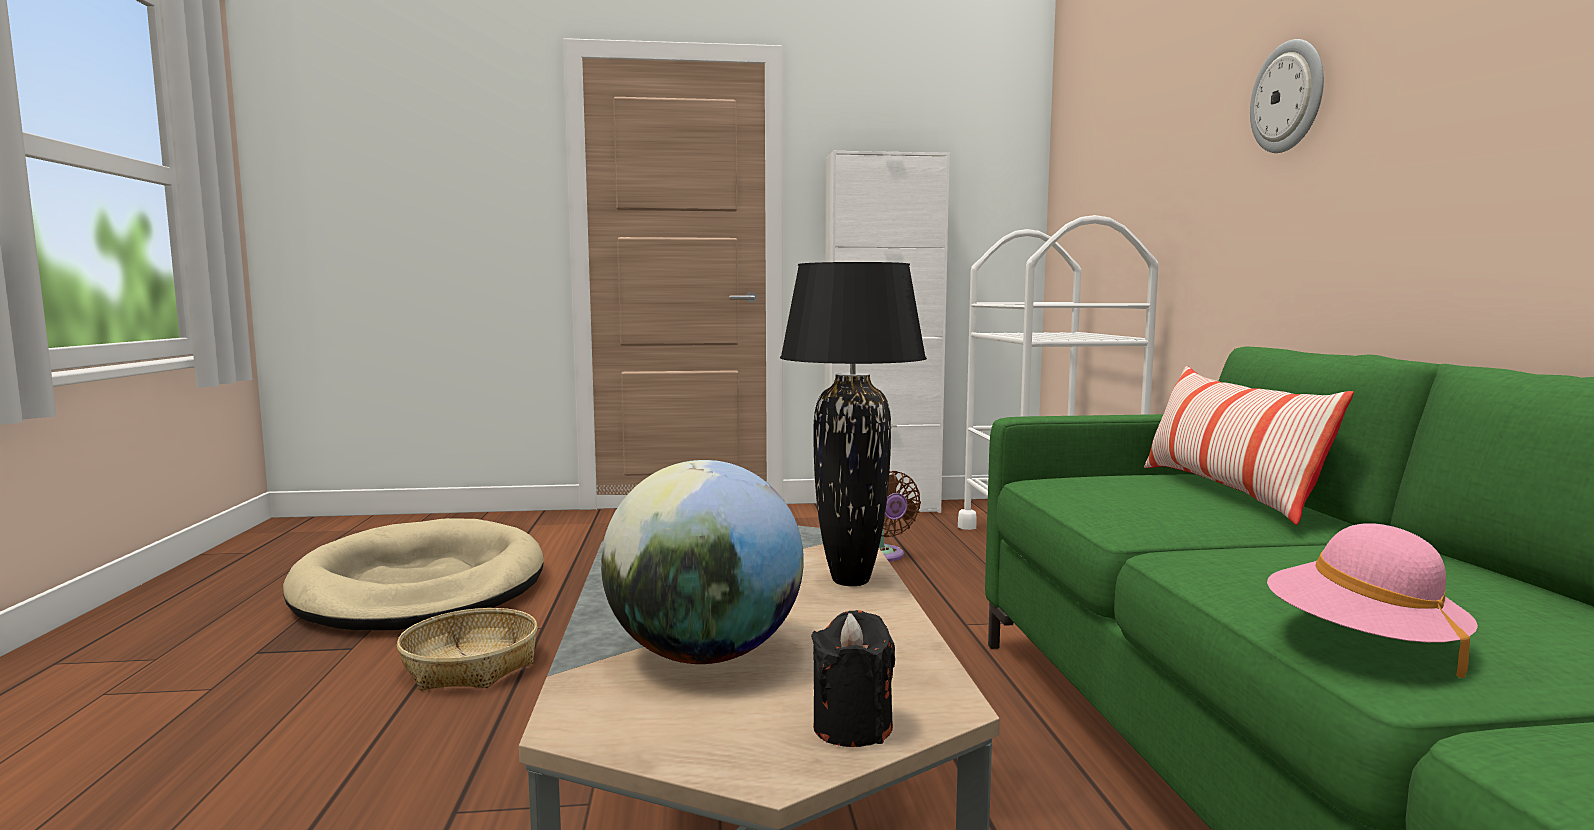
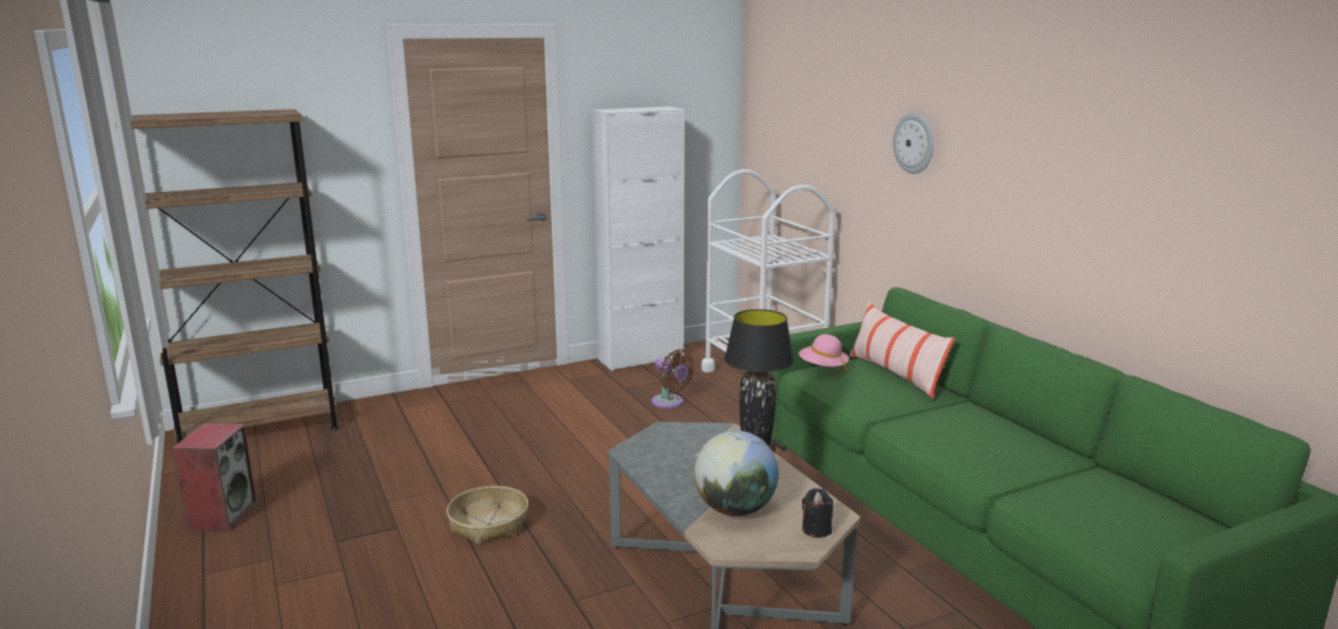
camera: 20 degrees left, 10 degrees up
beige dog bed [283,518,544,630] -> none
pink hat [1267,523,1478,678] -> pink hat moved to [799,334,849,374]
none -> brown bookcase [115,109,339,443]
none -> speaker [172,423,257,531]

